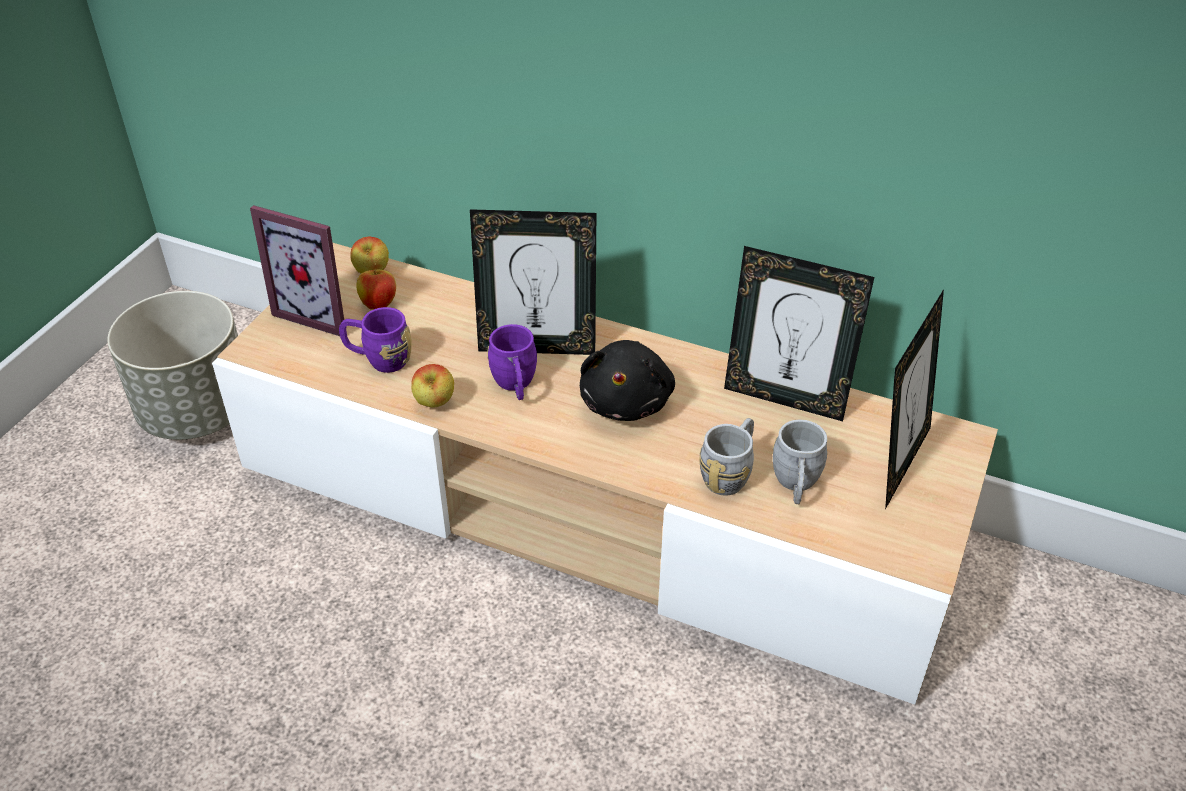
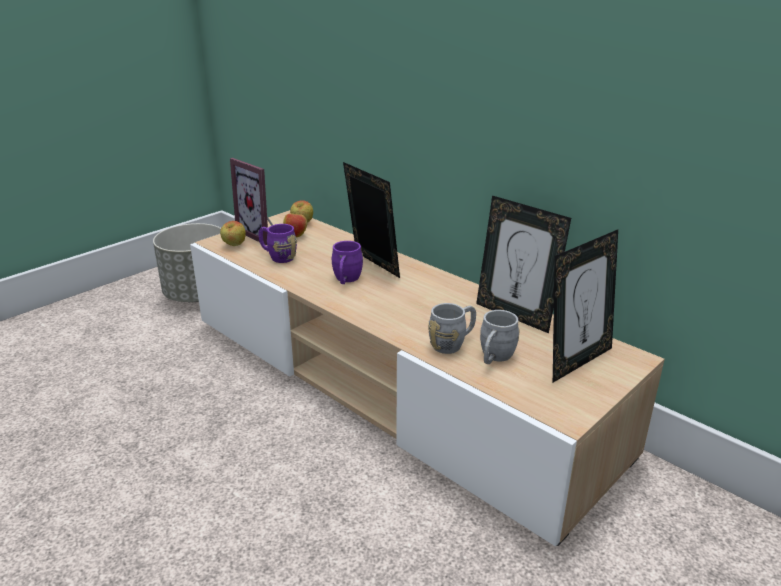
camera: 20 degrees right, 15 degrees down
apple [411,364,454,408] -> apple moved to [220,221,246,246]
picture frame [470,209,596,355] -> picture frame turned 150 degrees counterclockwise [343,162,400,278]
black plush toy [580,340,675,421] -> none

